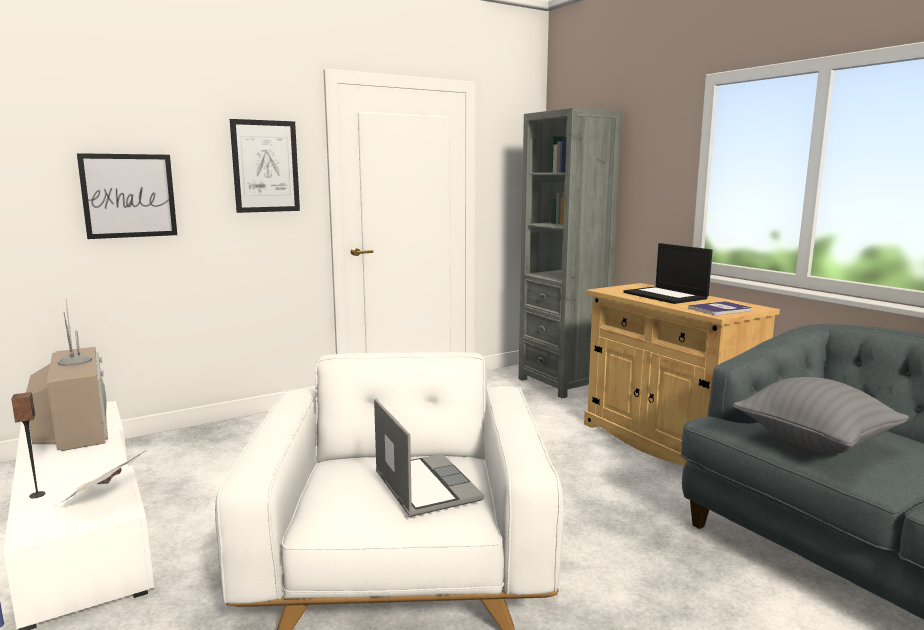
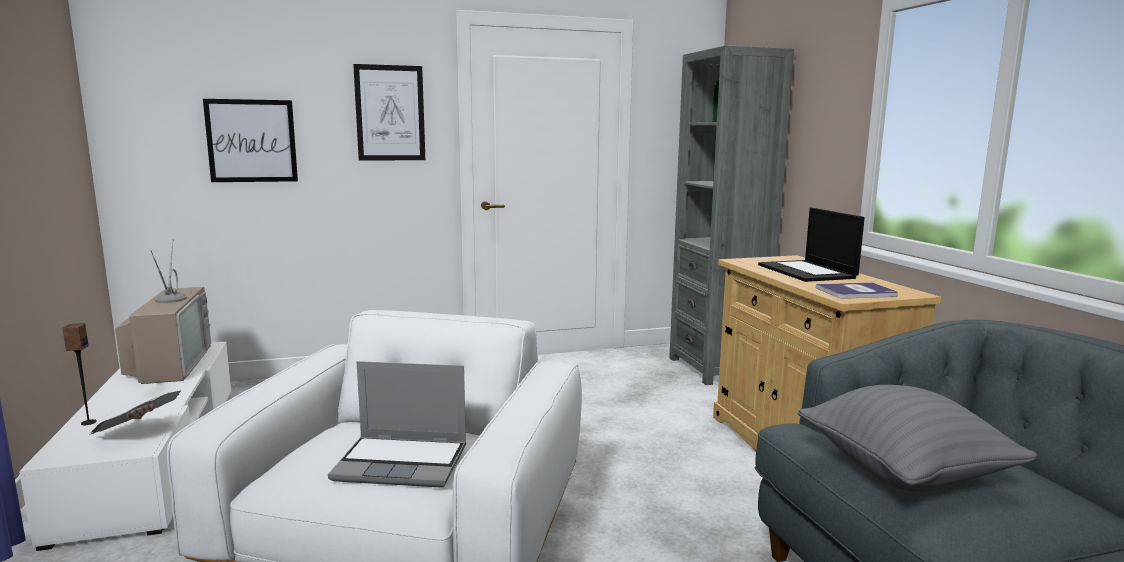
camera: 15 degrees right, 0 degrees up
laptop [374,399,484,517] -> laptop turned 105 degrees clockwise [328,361,466,488]

